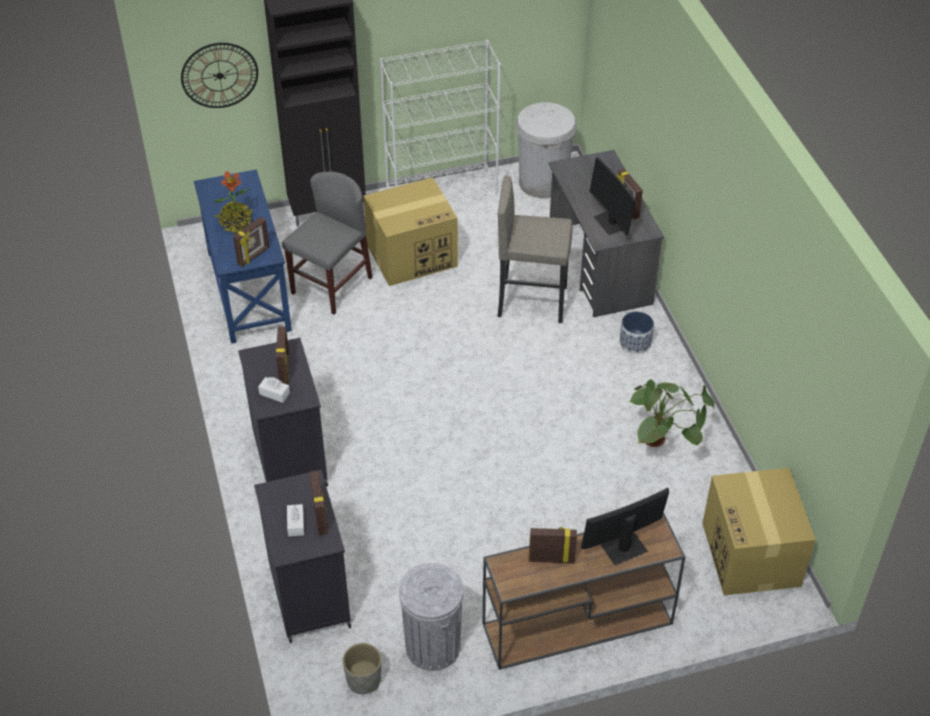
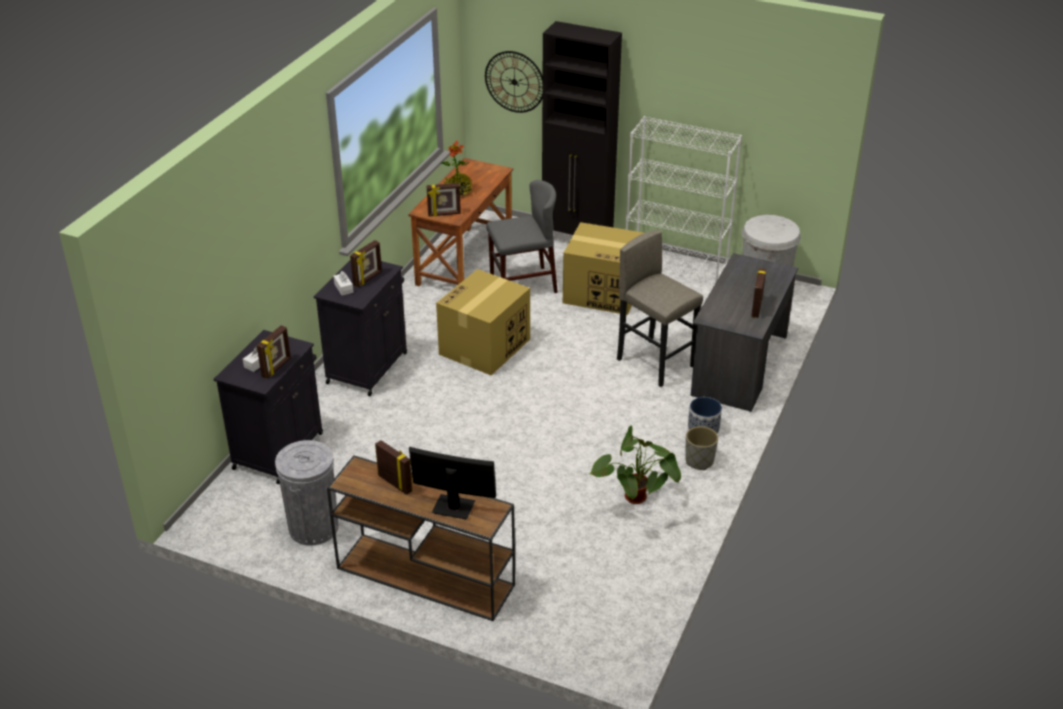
camera: 40 degrees right, 10 degrees down
blue desk [194,169,292,344] -> brown desk [408,158,513,286]
grey planter [343,643,381,694] -> grey planter moved to [685,426,718,470]
monitor [589,157,636,235] -> none
cardboard box [702,468,816,595] -> cardboard box moved to [436,269,530,375]

